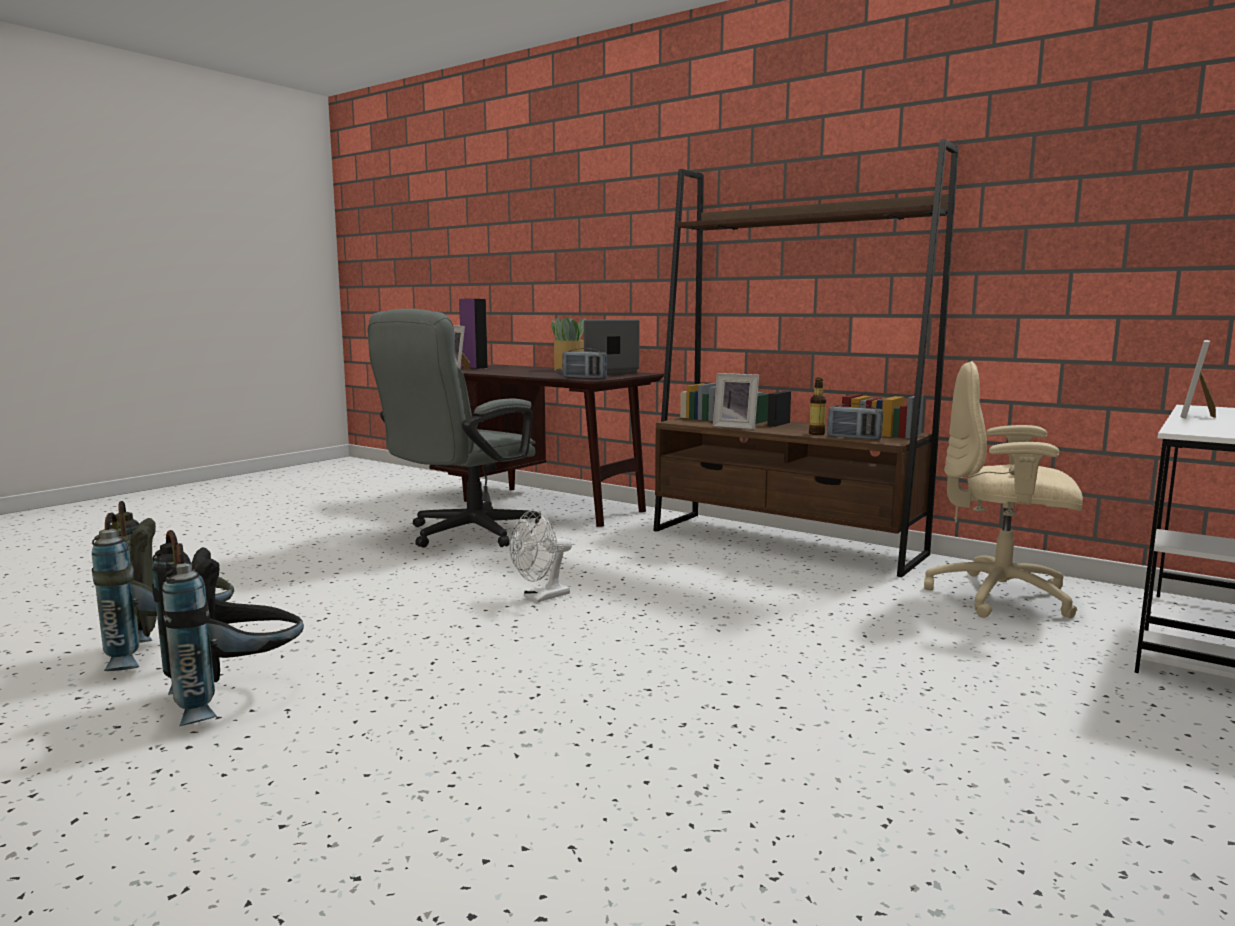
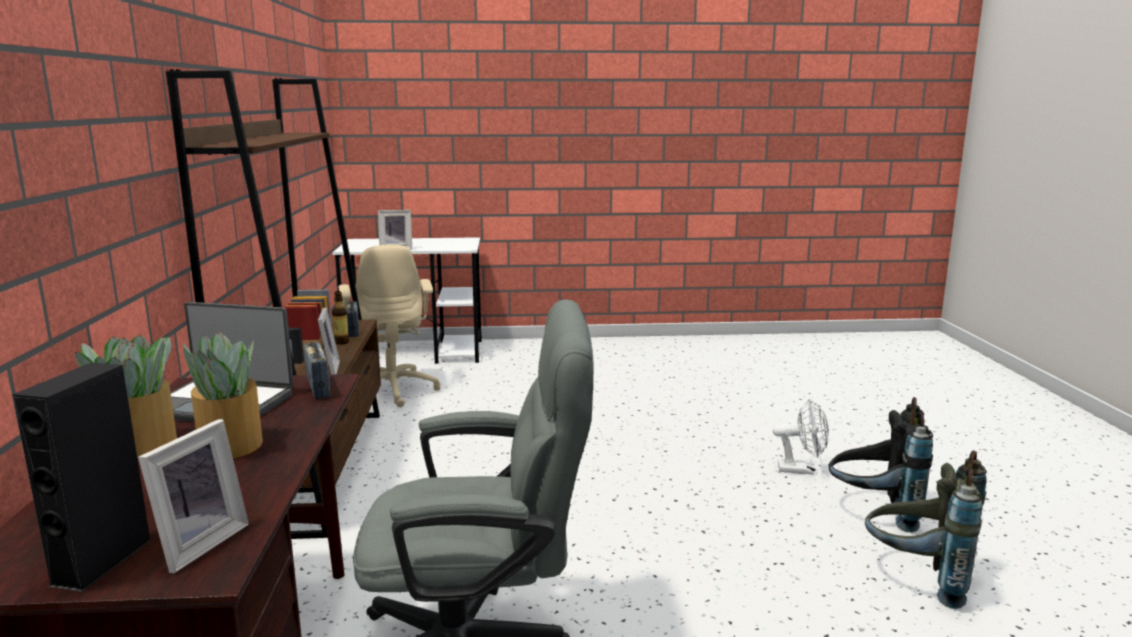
camera: 130 degrees left, 5 degrees up
purple speaker [459,299,488,369] -> black speaker [13,363,152,592]
white fan [509,510,572,602] -> white fan moved to [773,399,829,475]
none -> potted plant [183,332,263,458]

